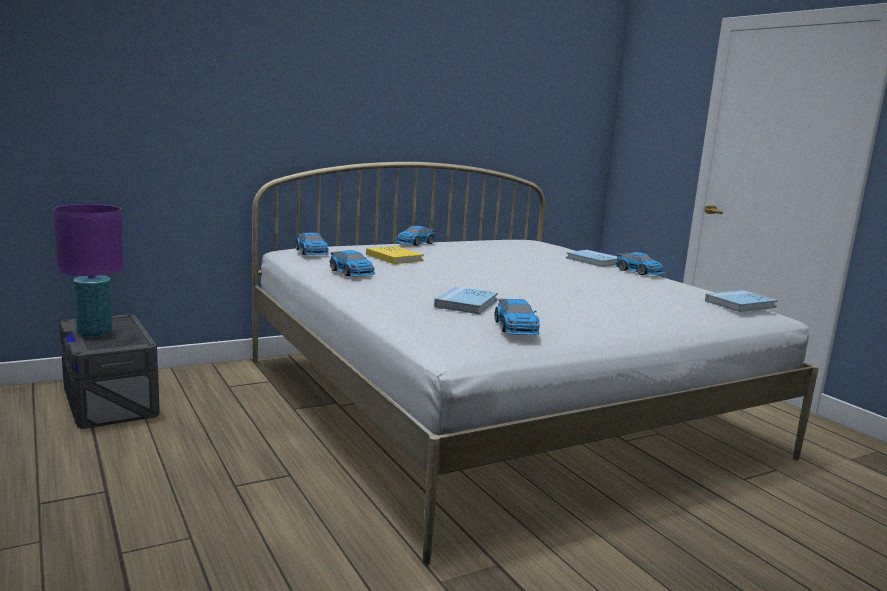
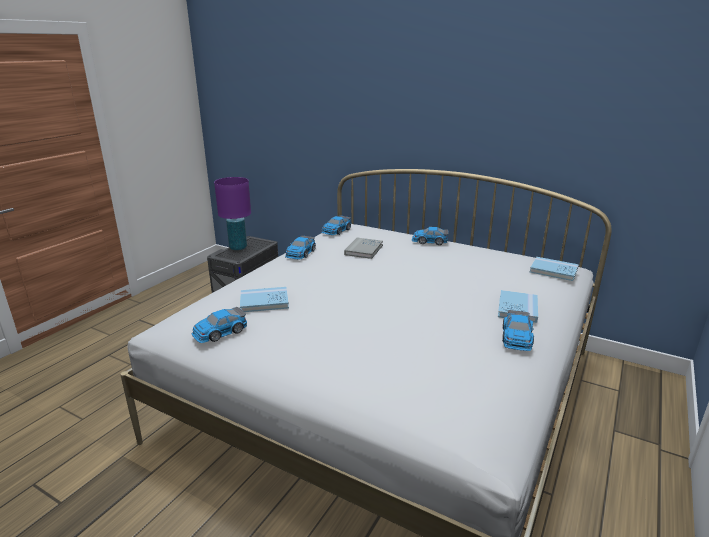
camera: 60 degrees right, 10 degrees up
yellow book [366,246,424,264] -> grey book [344,238,383,259]
blue book [705,290,778,312] -> blue book moved to [530,257,579,281]

